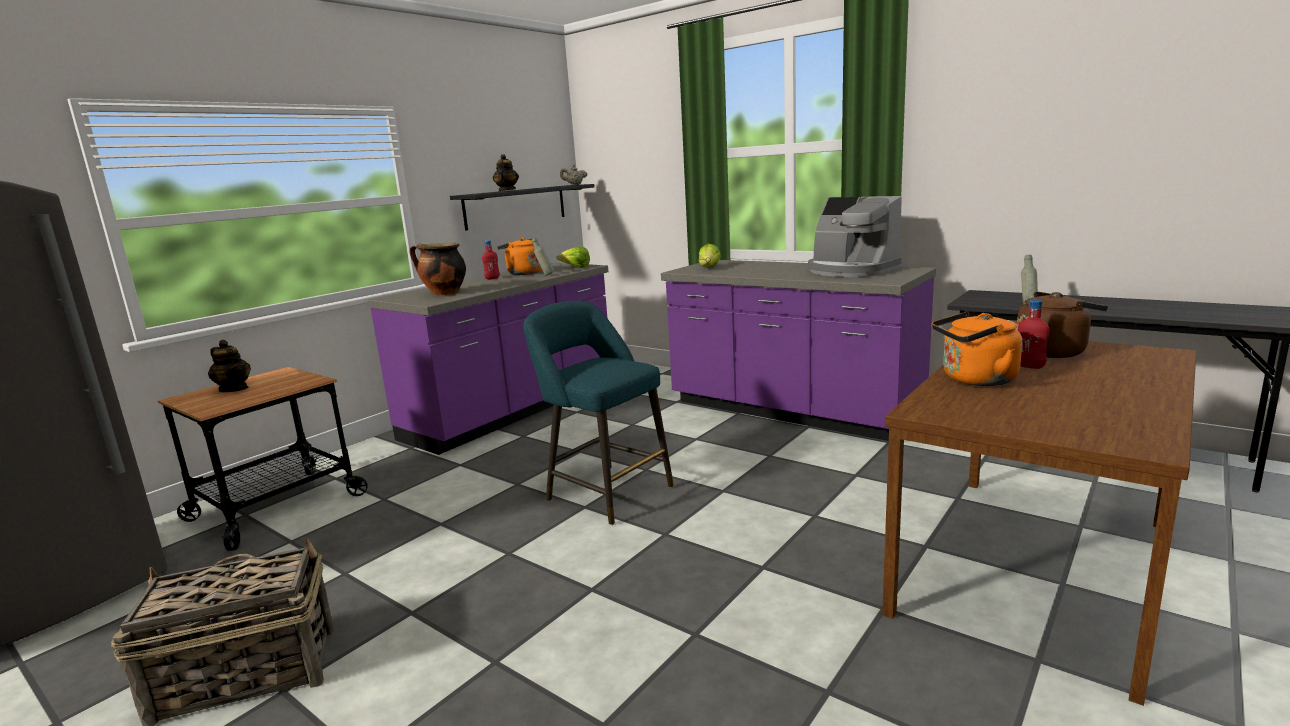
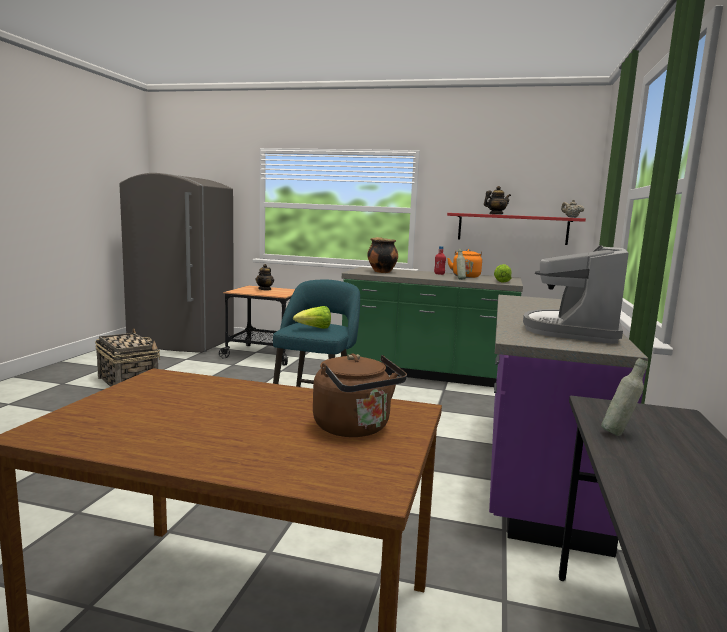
camera: 65 degrees right, 5 degrees down
purple counter [368,263,609,455] -> green counter [342,267,523,387]
black shelf [450,184,595,231] -> red shelf [447,213,586,245]
lettuce [699,244,721,267] -> lettuce moved to [293,306,331,329]
orange kettle [932,312,1022,386] -> none
red bottle [1018,300,1050,369] -> none

